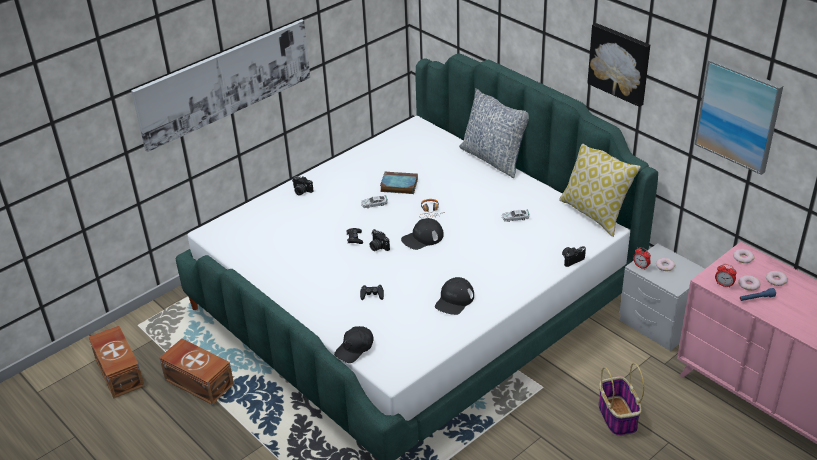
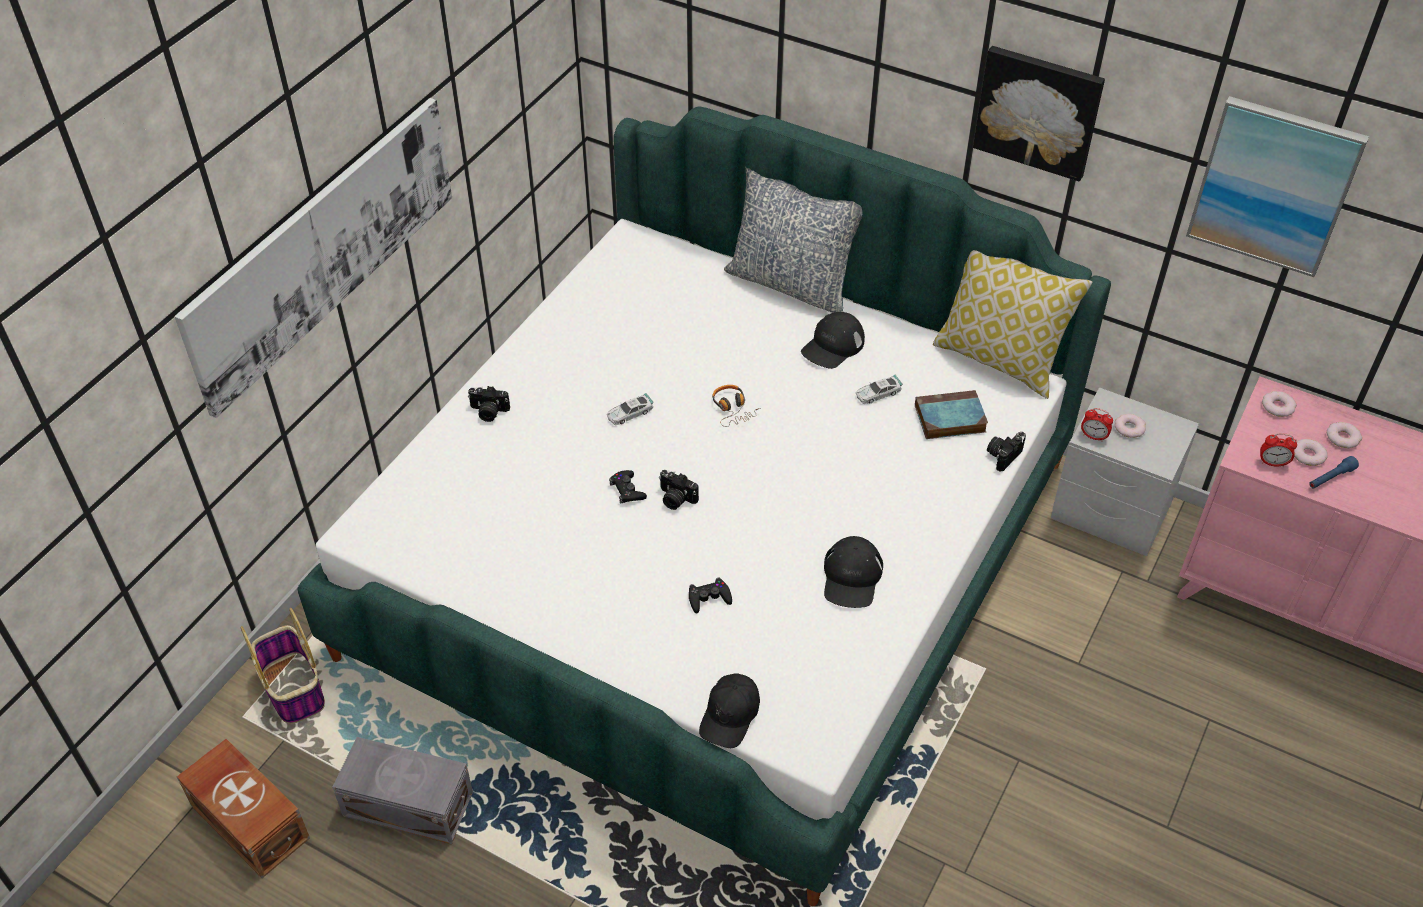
camera: 20 degrees left, 10 degrees up
brown storage box [159,338,234,405] -> grey storage box [332,737,473,844]
book [380,172,418,194] -> book moved to [915,390,988,439]
black cap [401,218,444,250] -> black cap moved to [801,312,865,369]
basket [598,363,644,436] -> basket moved to [241,608,325,724]

